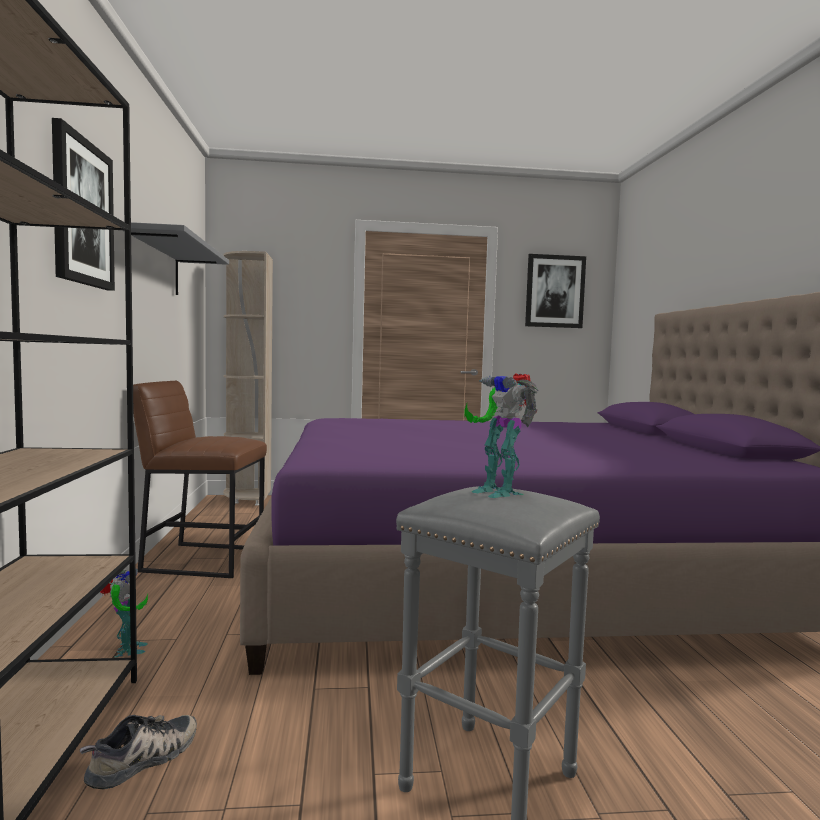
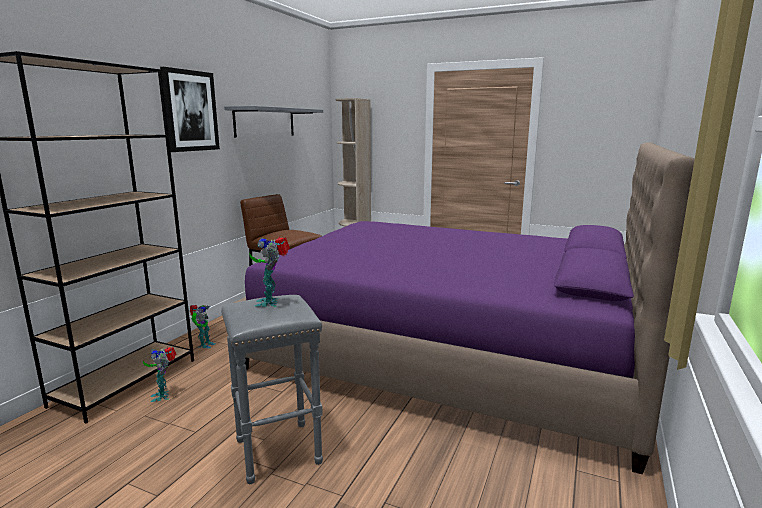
camera: 30 degrees right, 10 degrees up
shoe [80,715,197,790] -> toy robot [143,347,176,402]
picture [525,254,586,328] -> none

